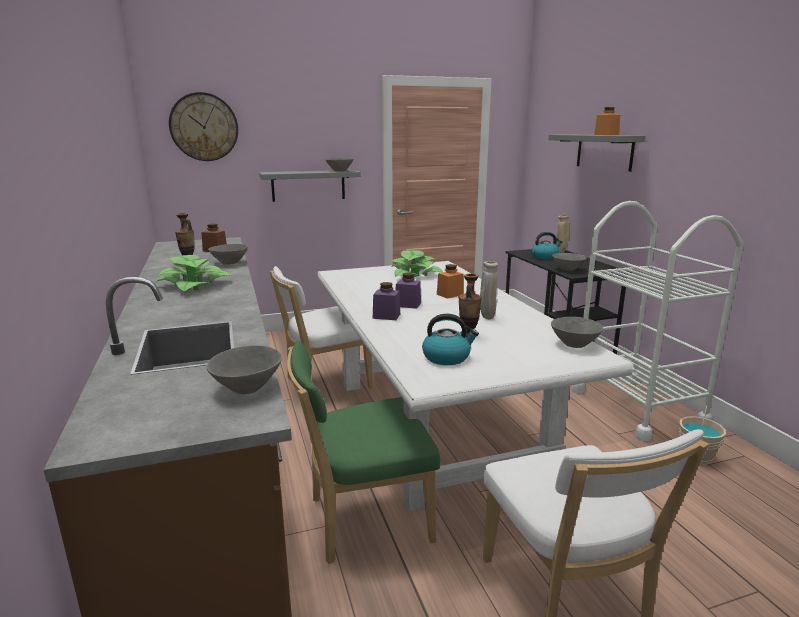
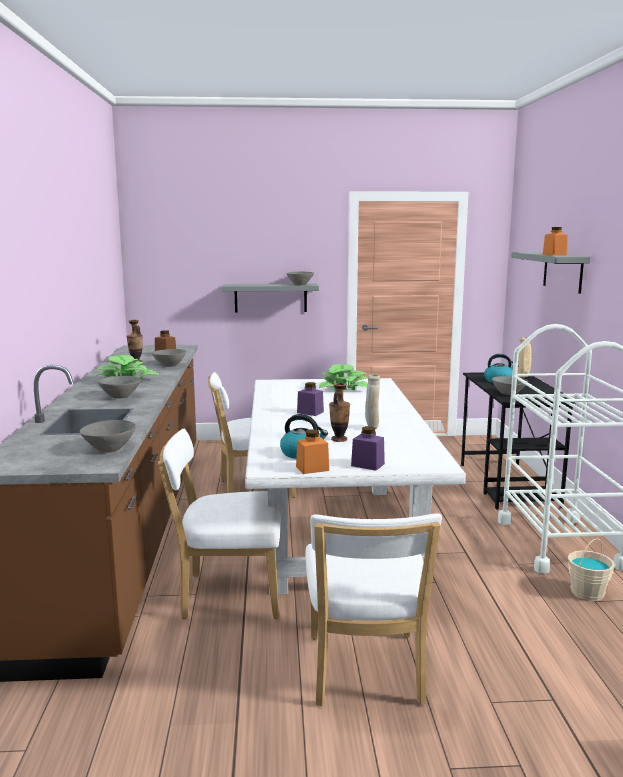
camera: 15 degrees right, 5 degrees down
wall clock [169,92,238,161] -> none
green chair [287,340,440,564] -> white chair [158,429,281,619]
purple jar [373,282,400,320] -> purple jar moved to [351,426,385,471]
orange jar [437,264,464,299] -> orange jar moved to [296,430,329,474]
grey bowl [551,317,603,348] -> grey bowl moved to [98,376,141,399]

